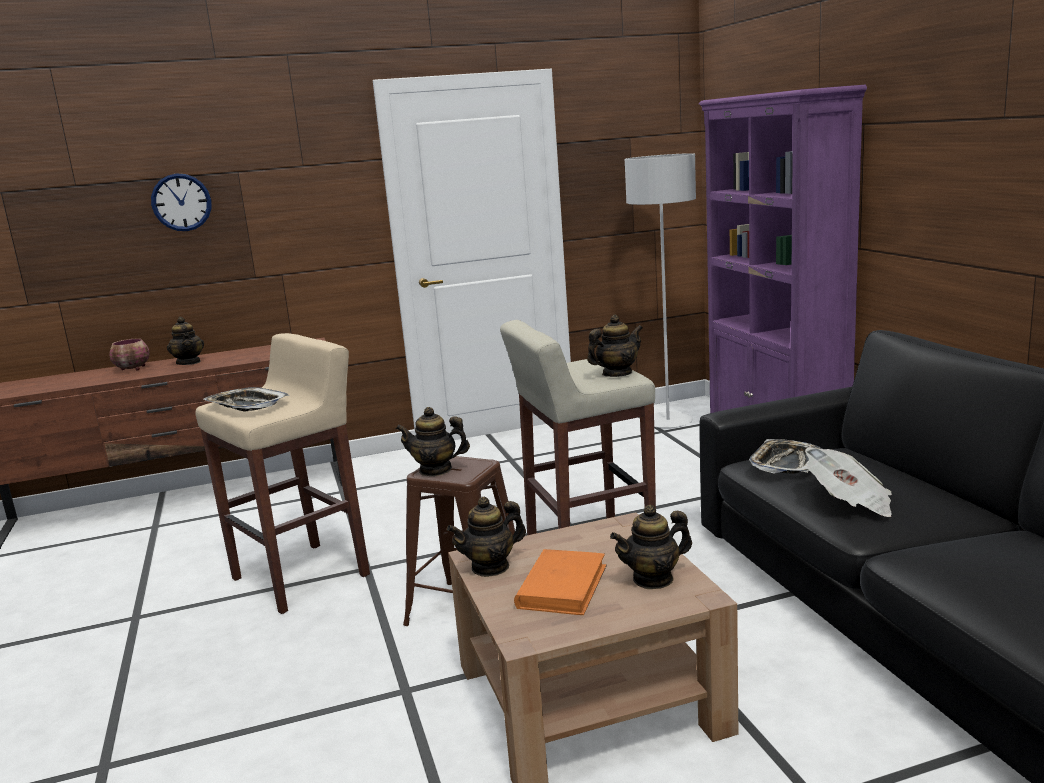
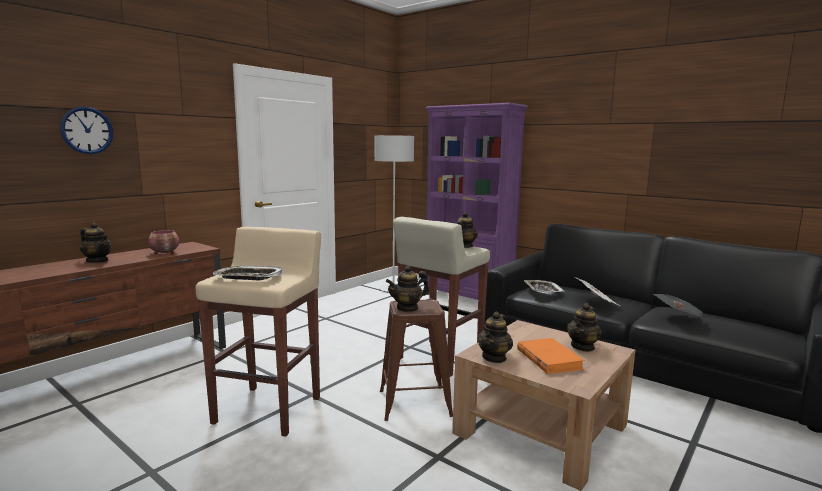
camera: 35 degrees left, 5 degrees down
bowl [109,339,150,371] -> bowl moved to [148,230,179,254]
none -> newspaper [653,294,703,316]

